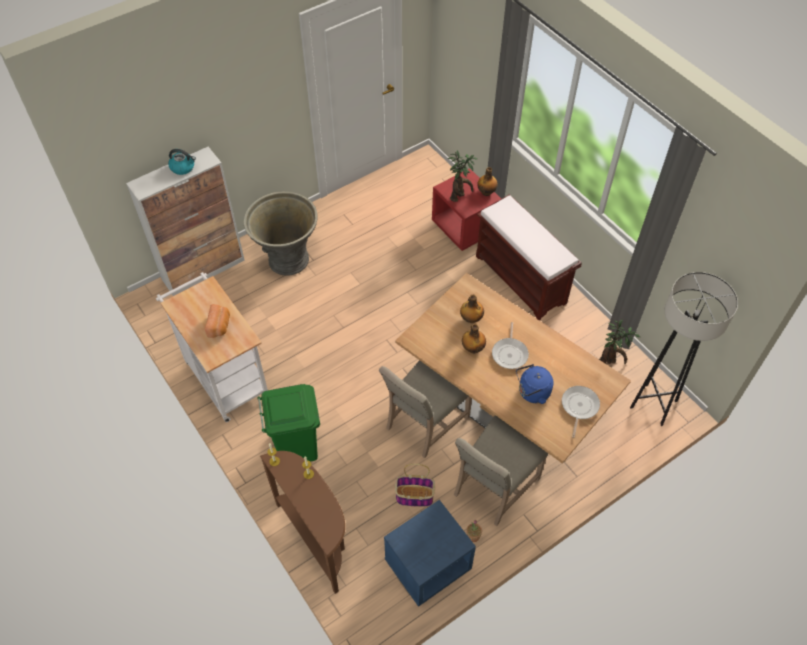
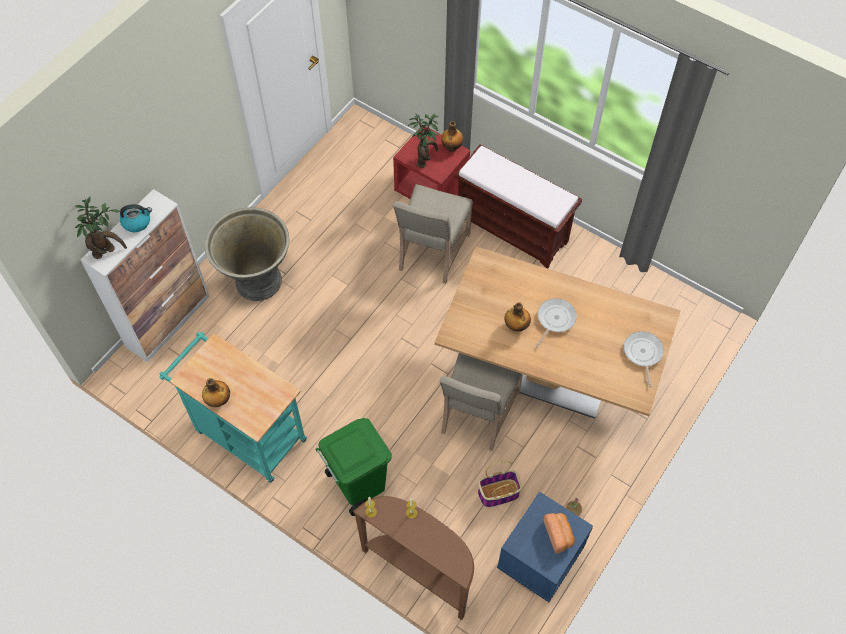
camera: 20 degrees left, 5 degrees up
white cart [156,272,268,422] -> turquoise cart [159,332,307,483]
bread [205,304,230,338] -> bread moved to [543,513,575,554]
beige chair [454,415,548,526] -> beige chair moved to [393,184,473,284]
bottle [460,295,484,323] -> bottle moved to [202,378,230,407]
frying pan [492,322,529,369] -> frying pan turned 135 degrees counterclockwise [536,298,577,347]
blue kettle [516,364,554,404] -> none
potted plant [599,319,640,364] -> potted plant moved to [75,197,127,259]
grey floor lamp [630,272,738,426] -> none

